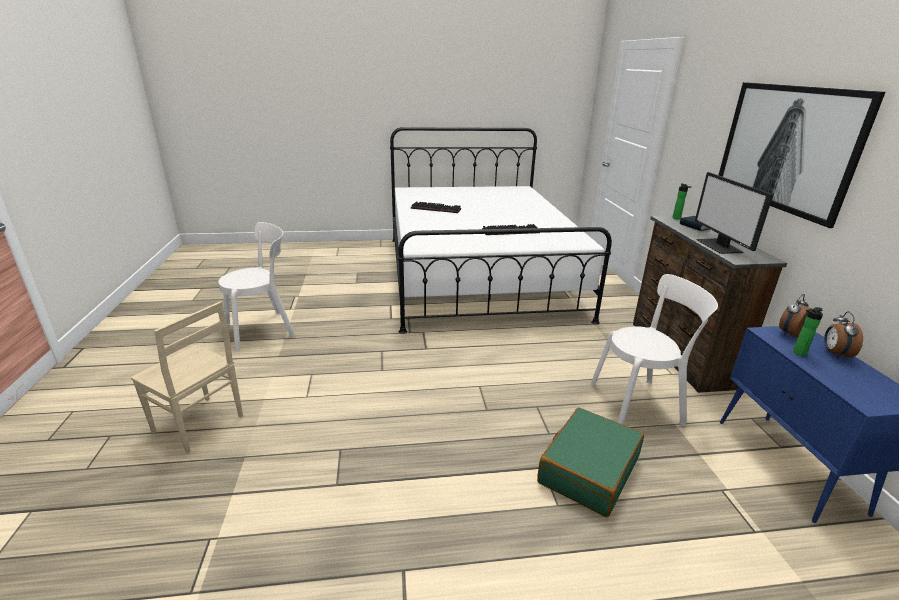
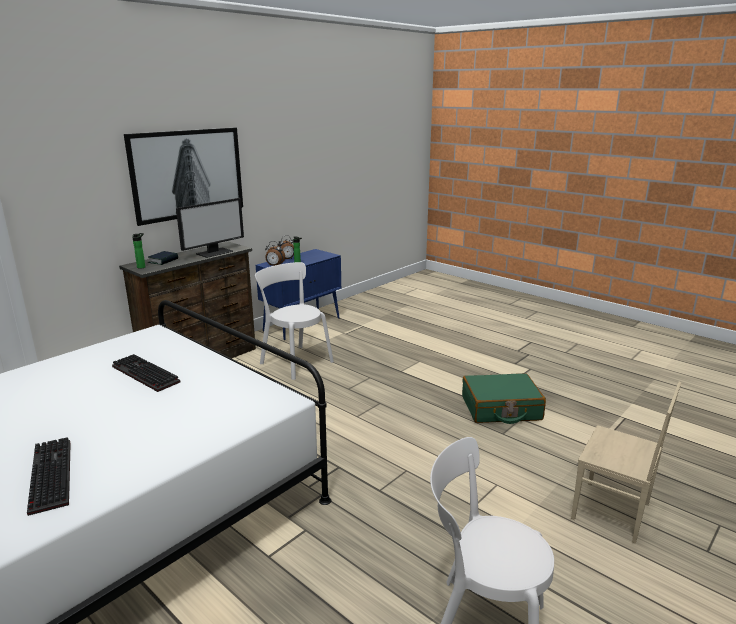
camera: 130 degrees left, 5 degrees down
beige chair [131,301,243,454] -> beige chair turned 135 degrees clockwise [571,382,682,544]
green suitcase [537,407,644,517] -> green suitcase moved to [462,373,546,424]

